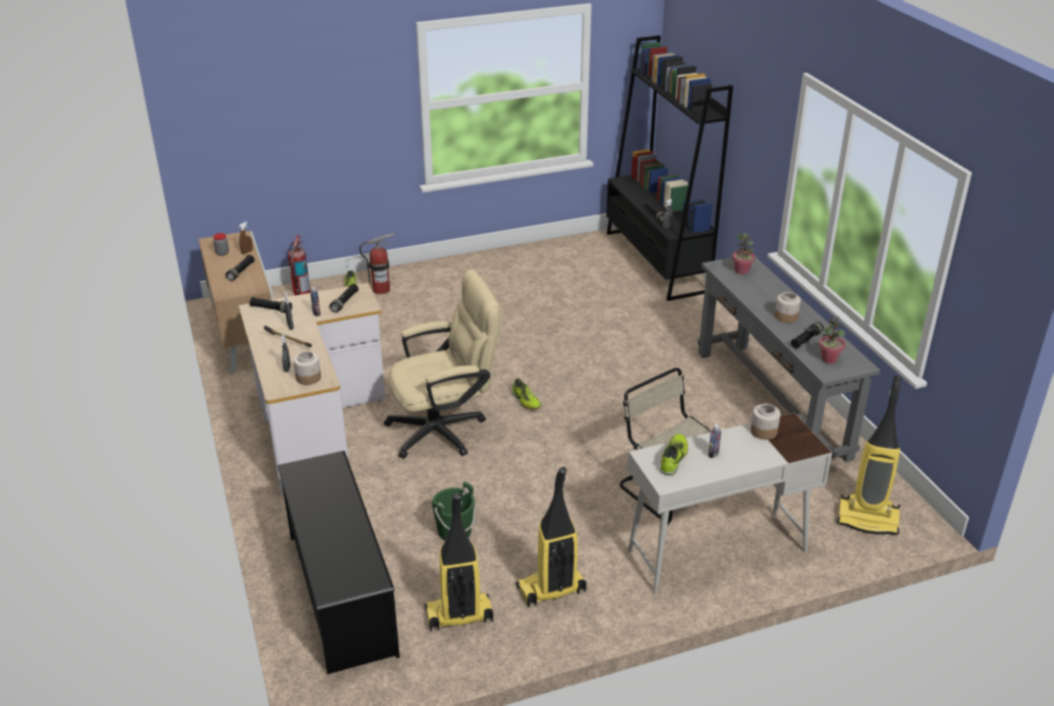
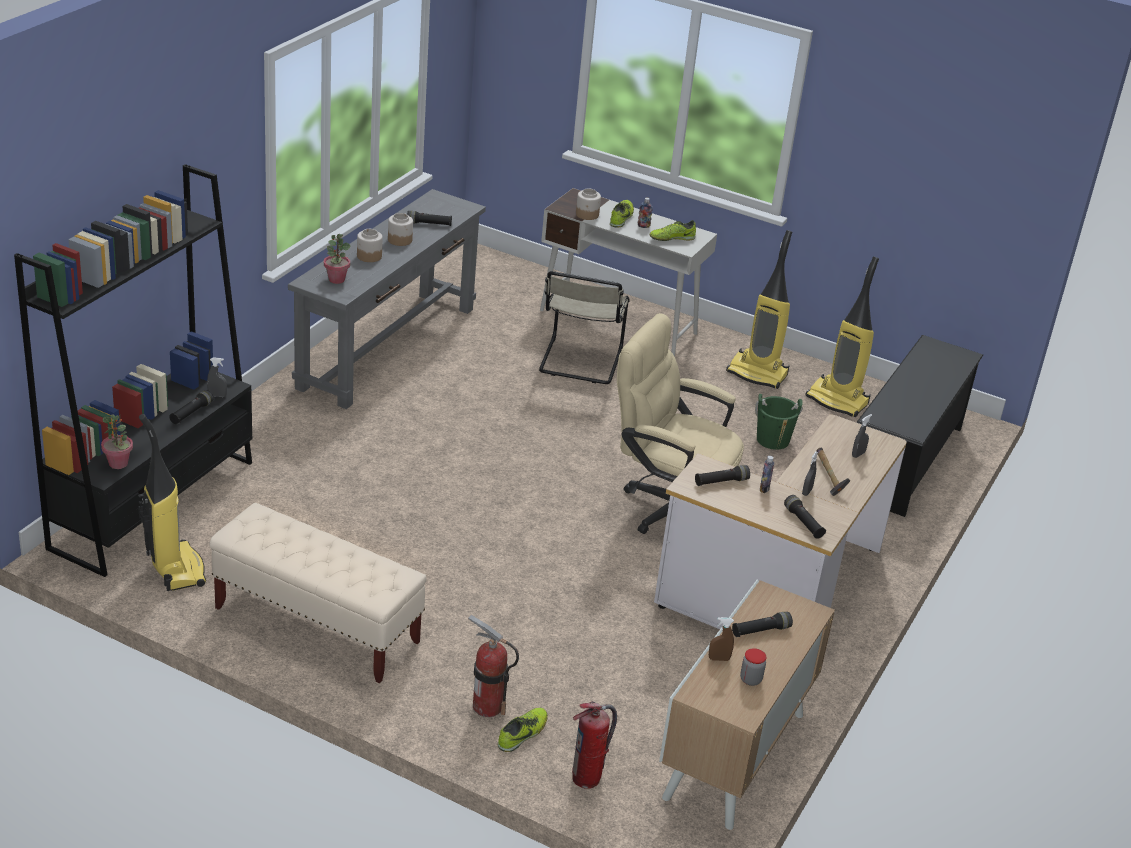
camera: 135 degrees left, 0 degrees up
jar [294,351,321,385] -> jar moved to [357,229,383,262]
shoe [512,378,541,410] -> shoe moved to [610,200,634,228]
potted plant [819,316,845,364] -> potted plant moved to [101,414,133,469]
vacuum cleaner [837,376,901,535] -> vacuum cleaner moved to [138,414,206,591]
none -> beige bench [210,503,426,683]

